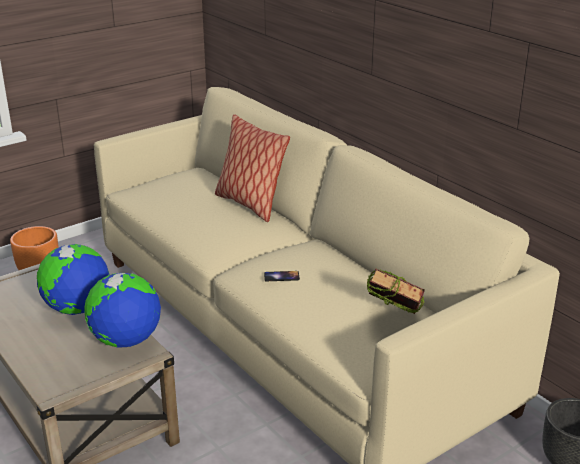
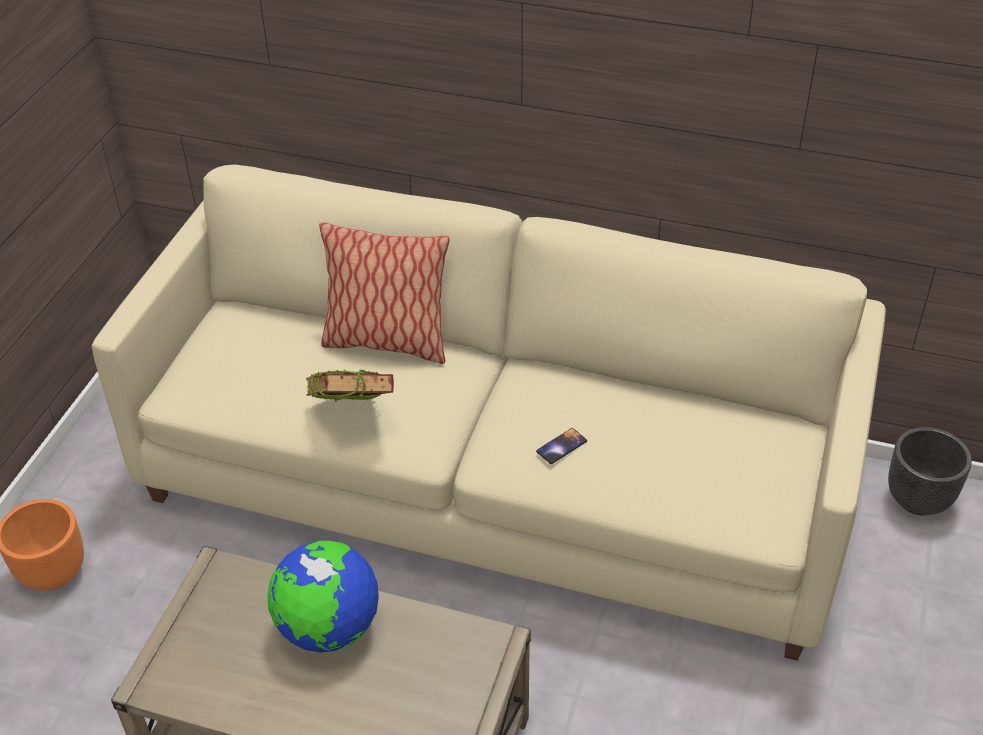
camera: 35 degrees left, 15 degrees up
globe [84,273,161,347] -> none
book [367,268,425,314] -> book moved to [306,369,394,401]

